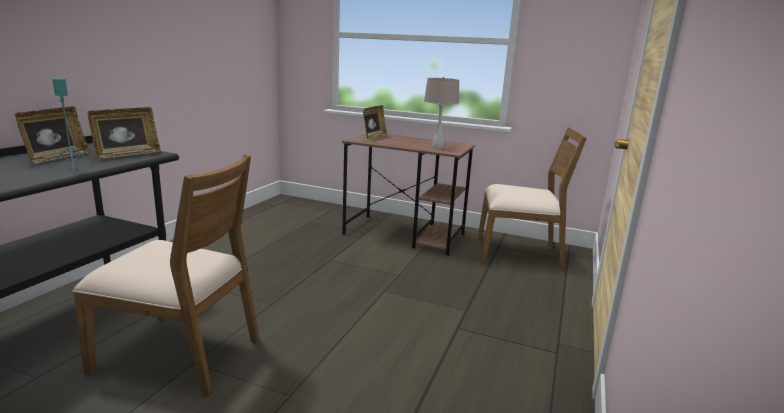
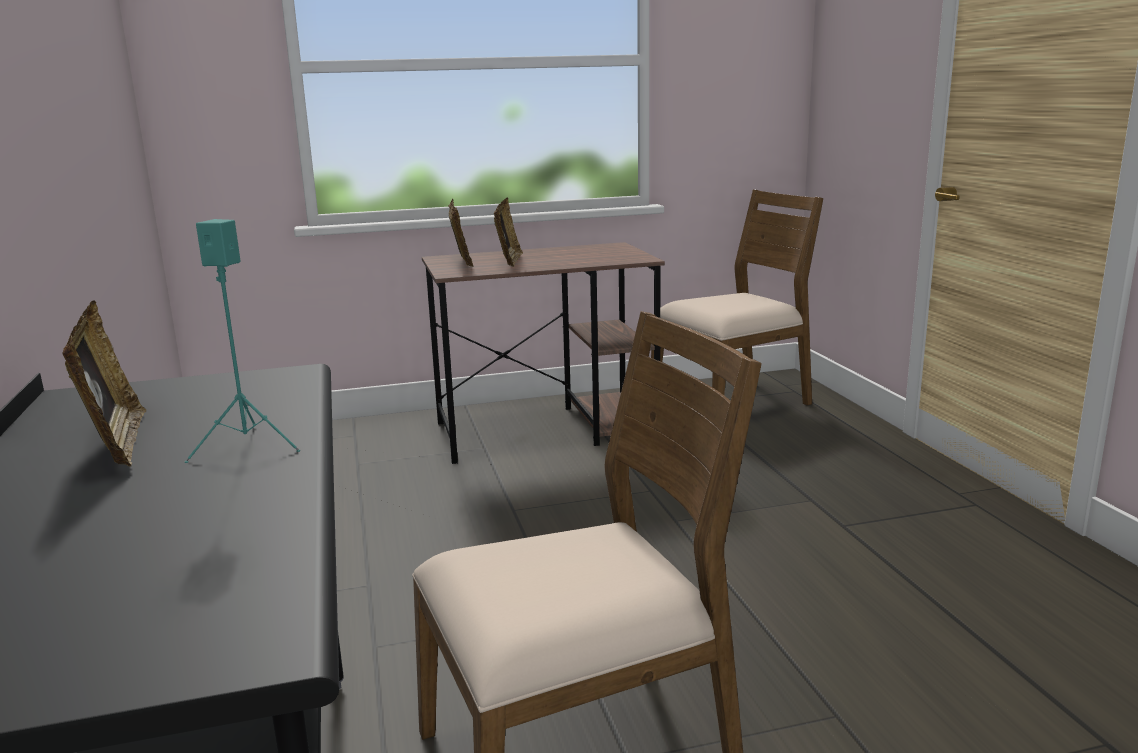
camera: 35 degrees left, 0 degrees up
picture frame [87,107,161,158] -> picture frame moved to [494,197,523,267]
beige table lamp [424,77,459,148] -> none

